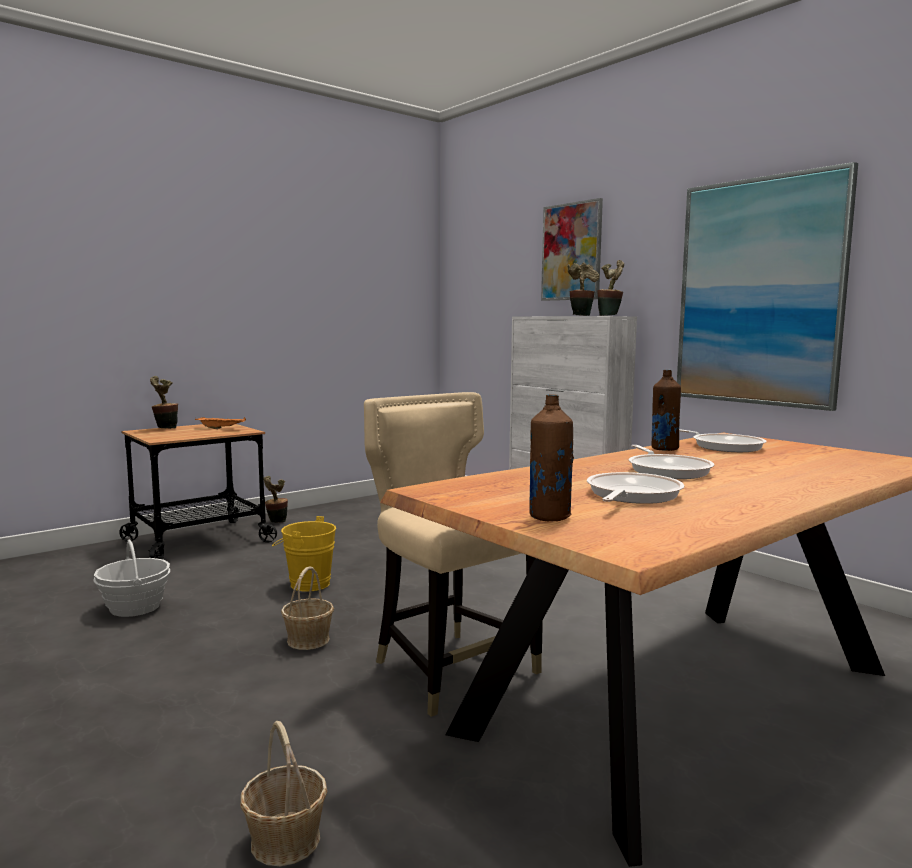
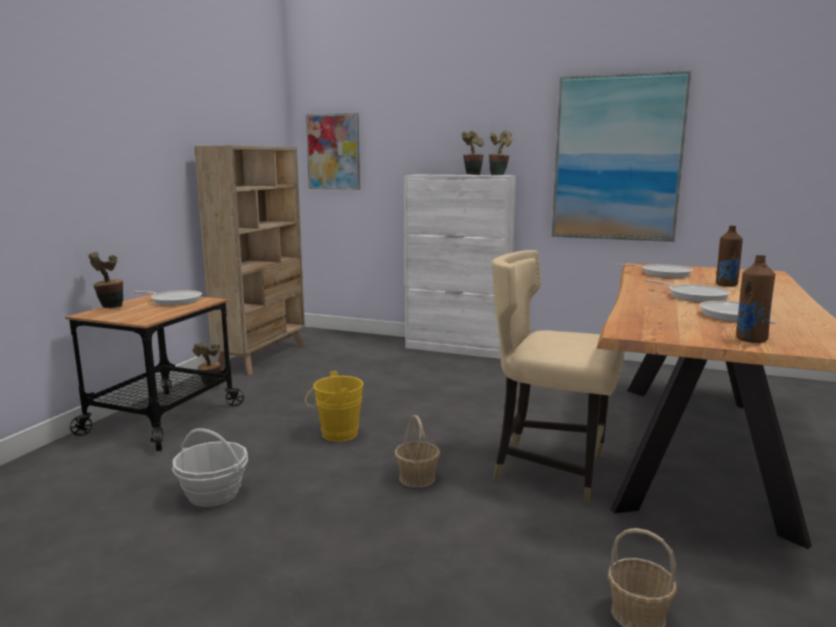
camera: 30 degrees left, 5 degrees up
orange tray [195,417,246,429] -> frying pan [133,290,202,306]
picture [541,198,603,301] -> picture moved to [306,113,360,190]
brown bottle [651,370,681,451] -> brown bottle moved to [716,226,743,287]
none -> beige bookcase [194,146,305,375]

